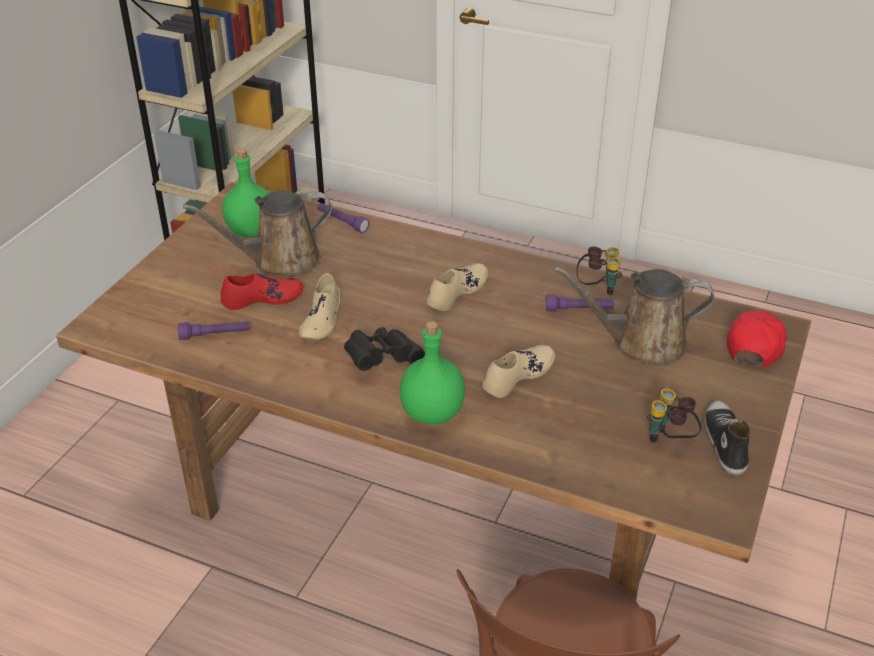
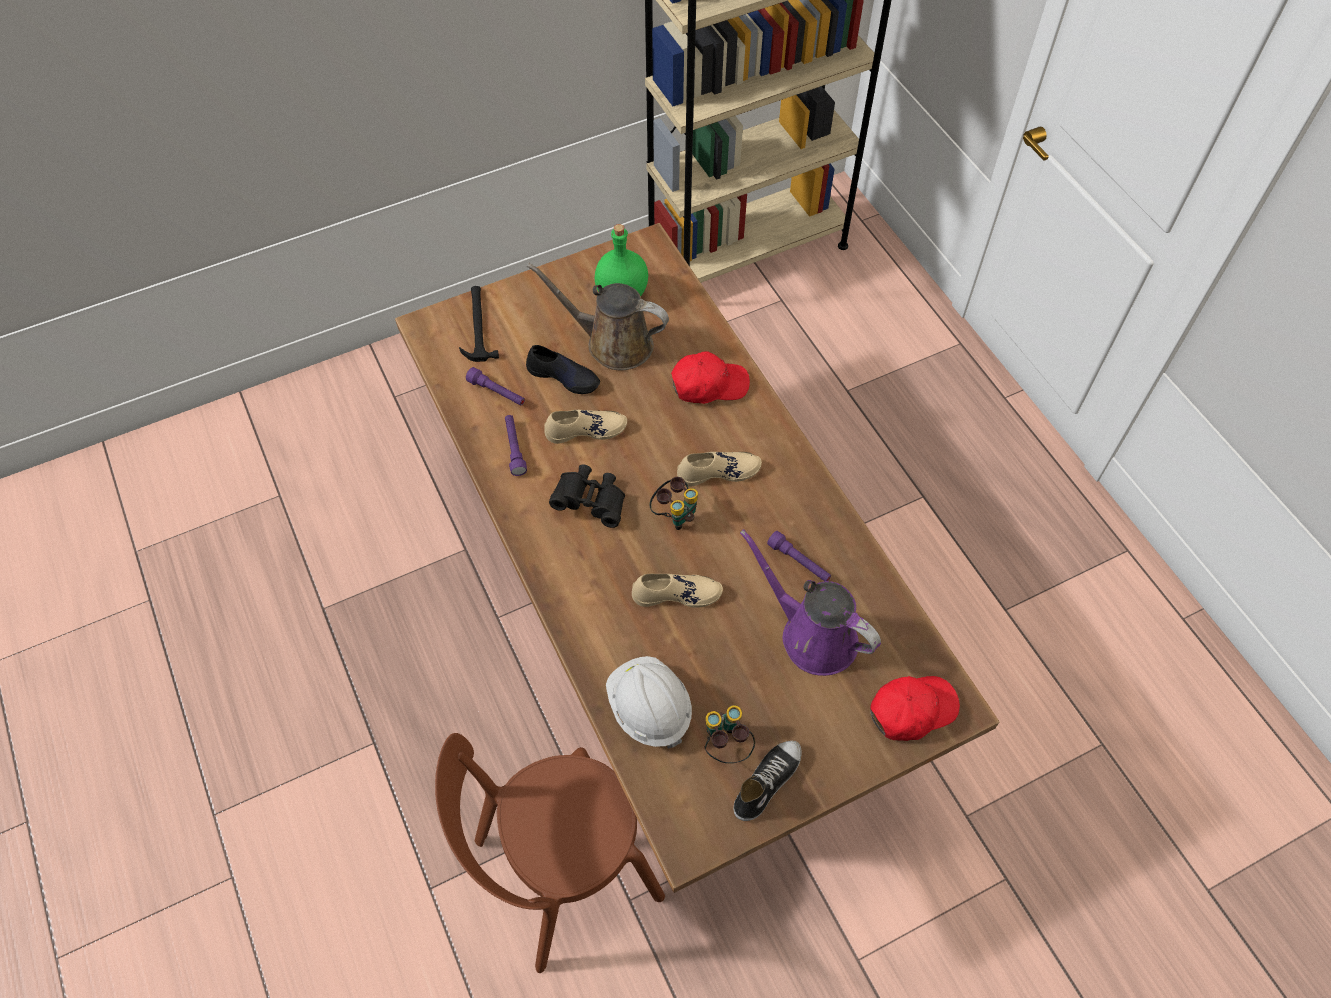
camera: 40 degrees right, 20 degrees up
red shoe [221,273,304,310] -> black shoe [526,345,600,394]
beige shoe [299,273,340,339] -> beige shoe turned 150 degrees counterclockwise [544,410,627,444]
purple flashlight [317,203,369,233] -> purple flashlight moved to [505,415,527,476]
green bottle [399,321,465,424] -> none
brown watering can [554,266,715,366] -> purple watering can [740,529,881,676]
binoculars [576,246,623,295] -> binoculars moved to [650,477,698,530]
none -> hammer [459,286,499,362]
none -> white hard hat [606,656,692,749]
none -> red cap [671,351,750,404]

